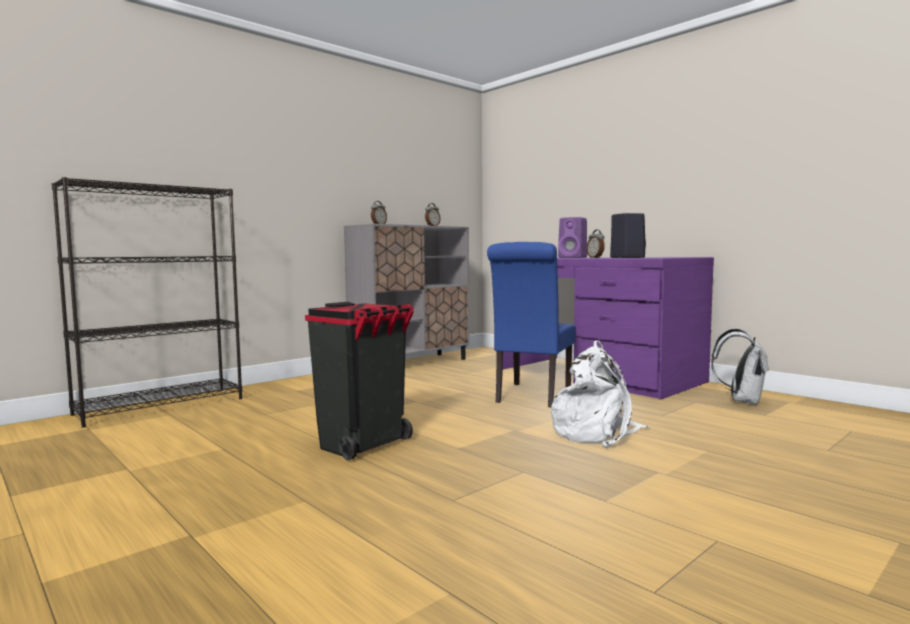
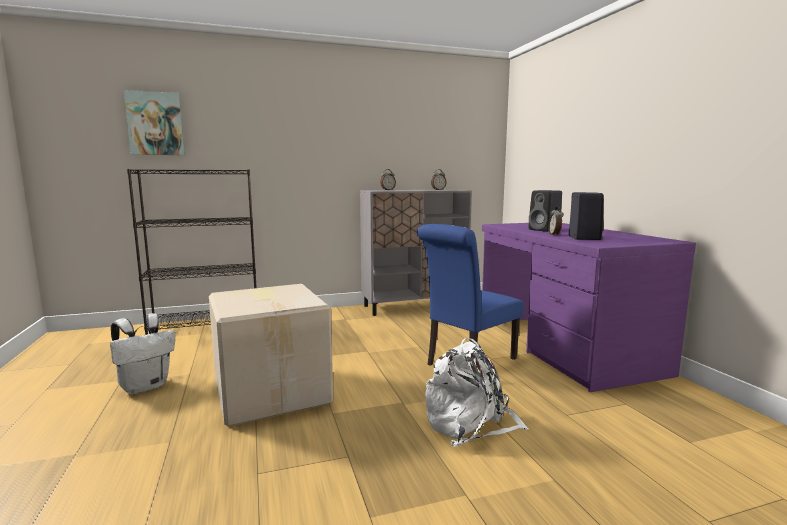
camera: 25 degrees right, 5 degrees up
black trash can [305,302,414,460] -> cardboard box [209,284,333,427]
purple speaker [558,217,587,258] -> black speaker [528,190,562,232]
white backpack [711,328,769,405] -> white backpack moved to [110,313,175,394]
none -> picture [124,90,185,155]

